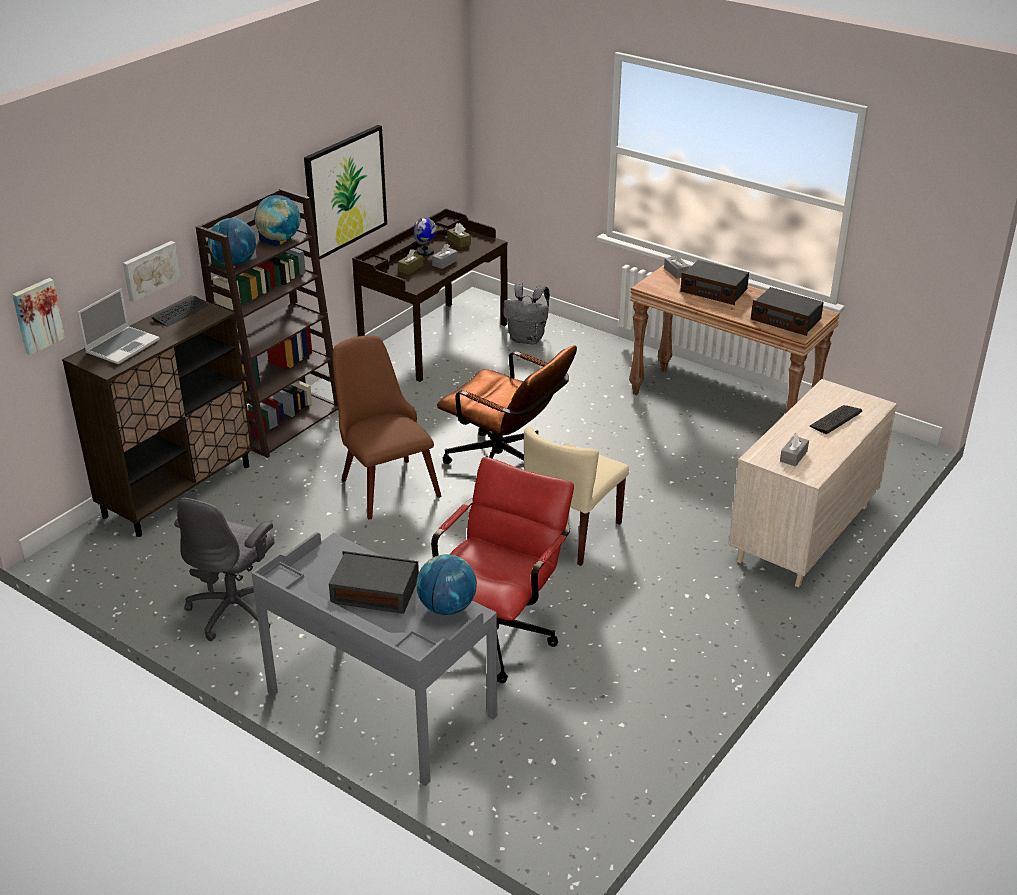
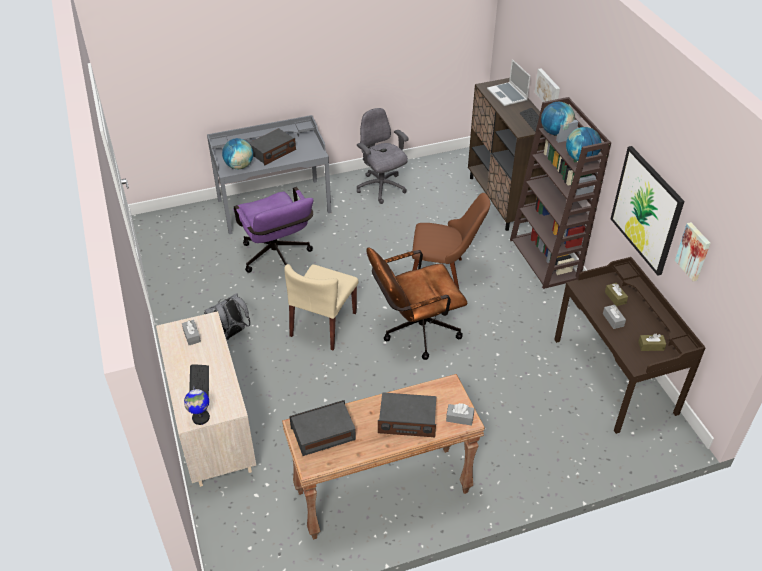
camera: 125 degrees right, 10 degrees up
picture [12,278,66,355] -> picture moved to [675,222,710,281]
globe [413,218,437,256] -> globe moved to [184,386,210,425]
red office chair [431,457,574,683] -> purple office chair [233,187,314,273]
grey backpack [503,283,550,344] -> grey backpack moved to [204,293,250,340]
beige chair [524,426,629,566] -> beige chair turned 135 degrees counterclockwise [284,264,358,350]
radio [680,260,749,305] -> radio turned 150 degrees counterclockwise [378,392,436,437]

